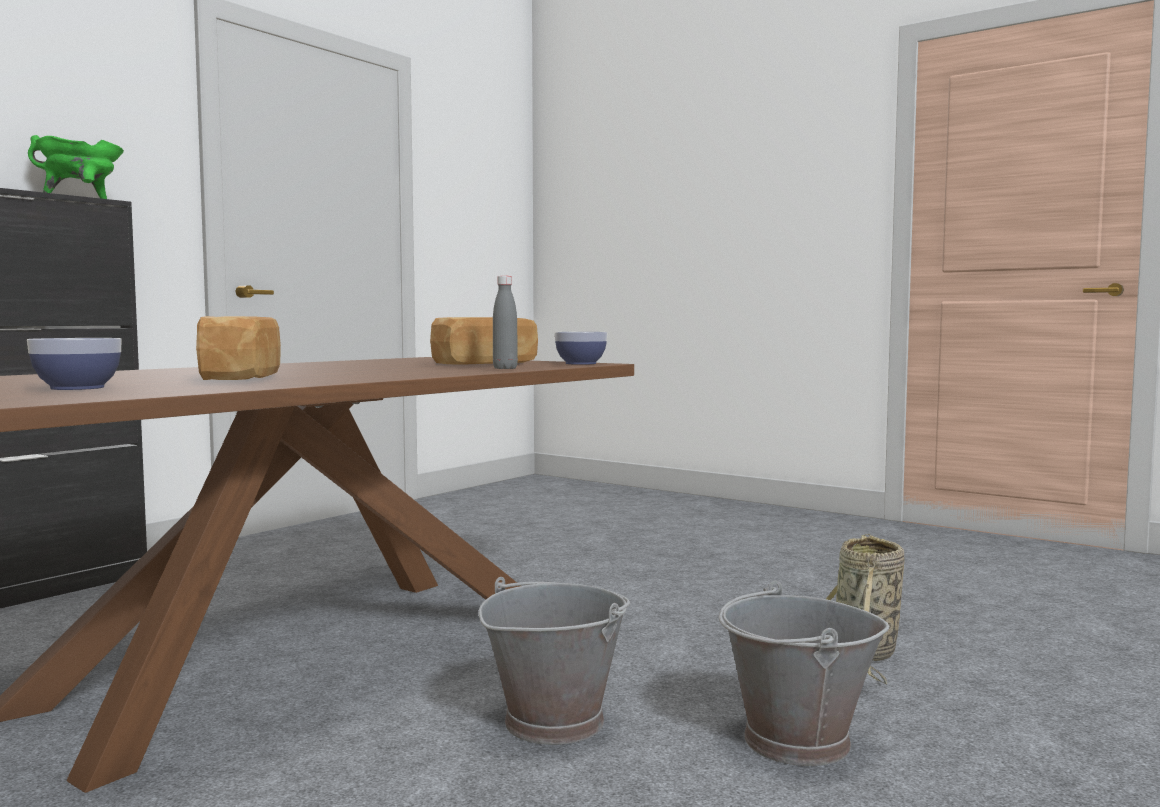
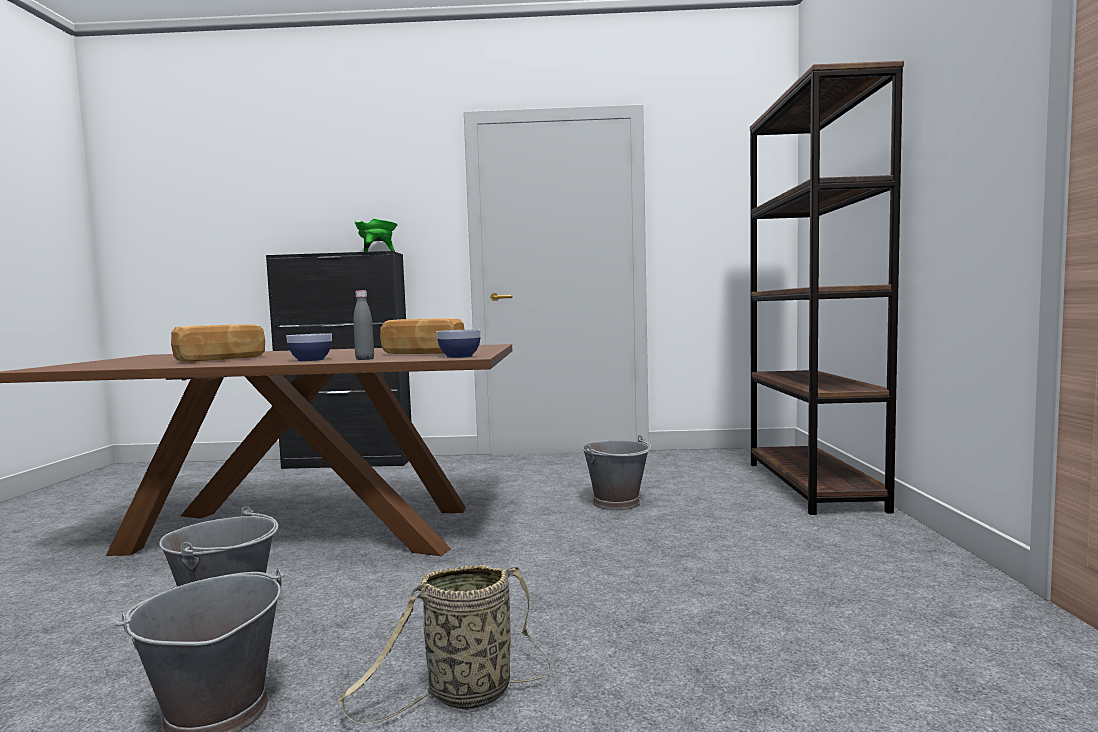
camera: 55 degrees right, 0 degrees up
bowl [27,338,121,390] -> bowl moved to [286,333,332,361]
none -> grey bucket [582,435,652,510]
none -> brown bookcase [750,61,904,515]

